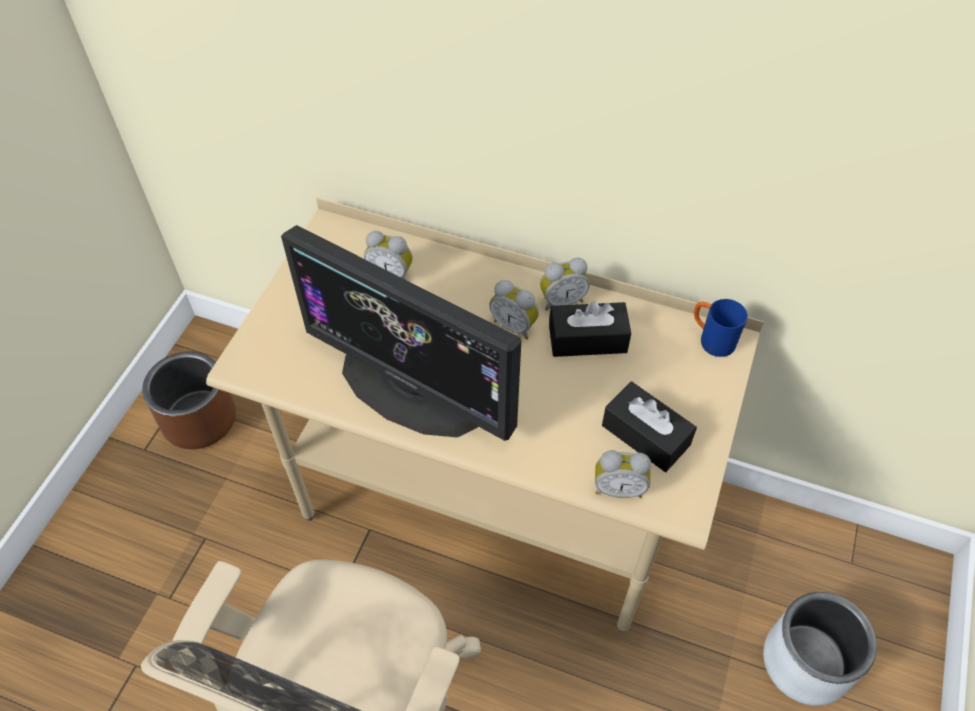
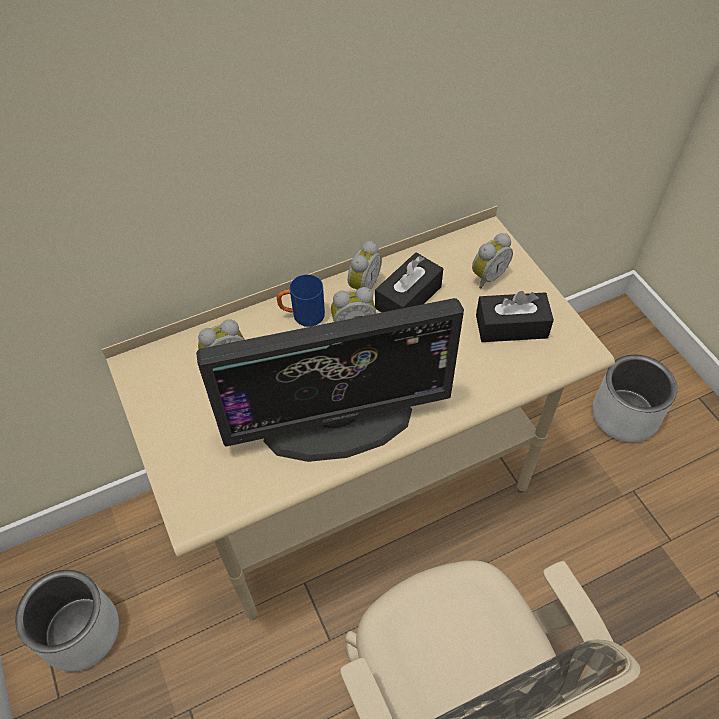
camera: 45 degrees left, 0 degrees up
brown planter [142,351,236,449] -> grey planter [15,570,119,672]
alarm clock [595,450,651,498] -> alarm clock moved to [472,233,513,288]
blue mug [694,299,748,357] -> blue mug moved to [277,275,325,327]

